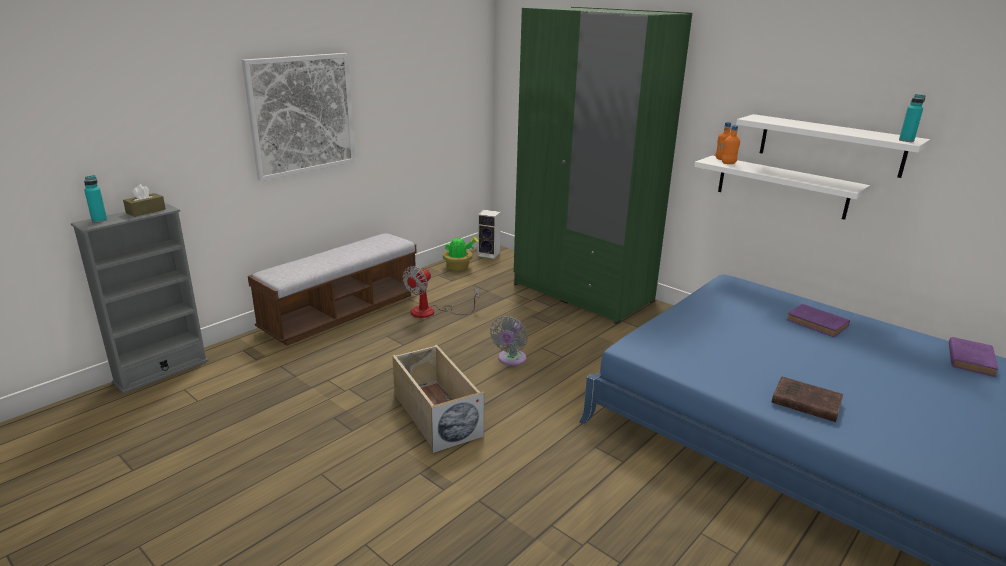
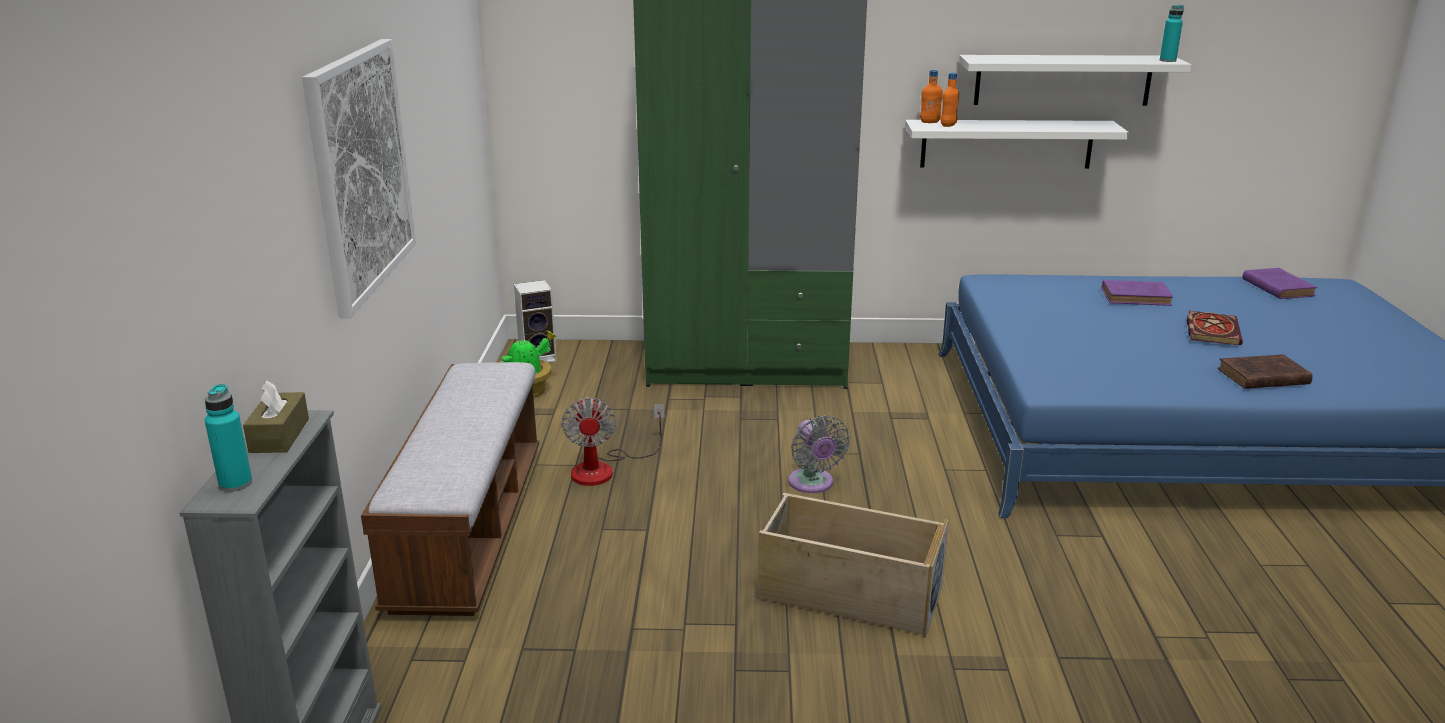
camera: 40 degrees left, 0 degrees up
none -> book [1187,311,1243,345]

